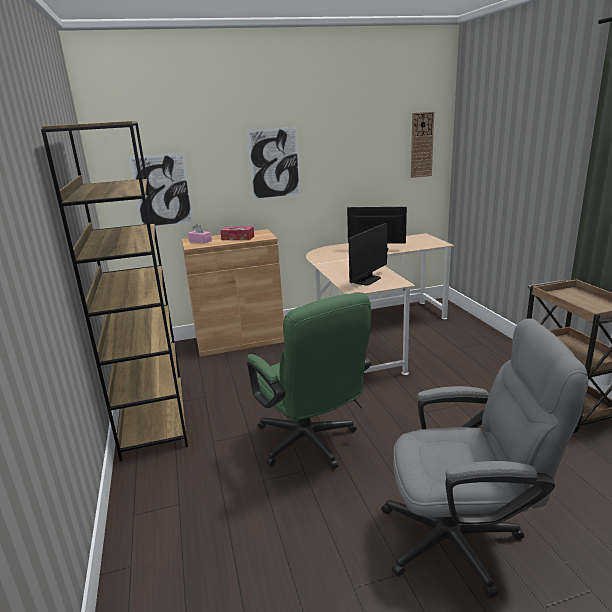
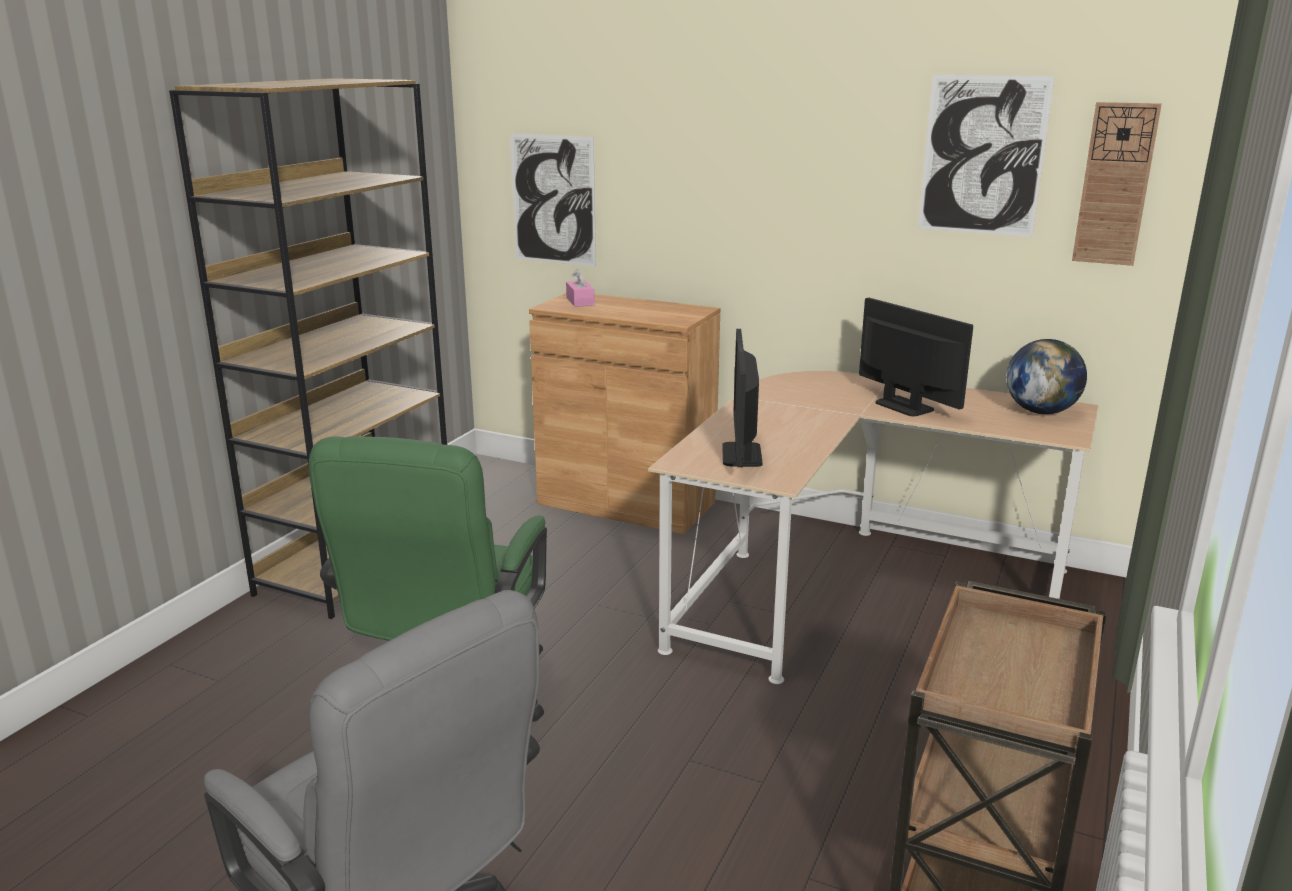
camera: 40 degrees right, 0 degrees up
tissue box [220,227,254,240] -> none
picture [247,127,301,200] -> picture moved to [918,75,1055,237]
monitor [349,223,387,286] -> monitor turned 105 degrees clockwise [722,329,763,467]
none -> globe [1006,339,1087,414]

